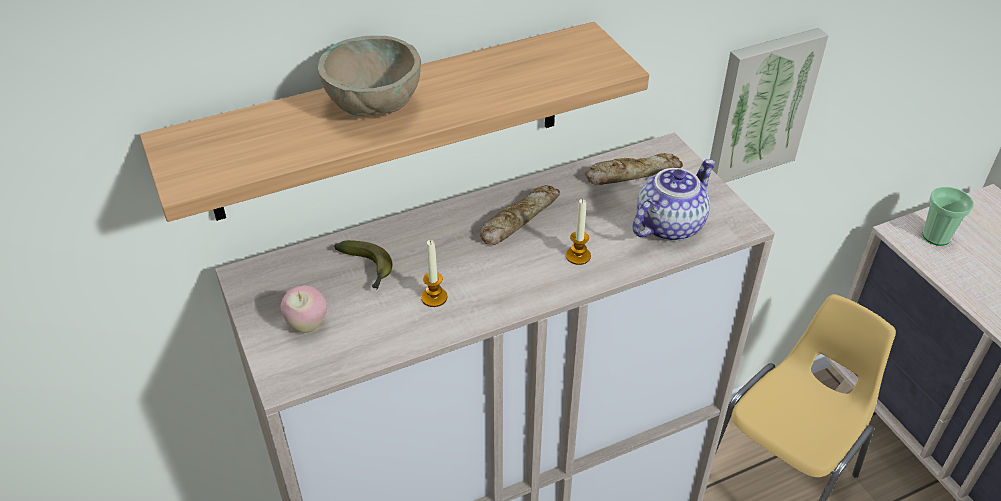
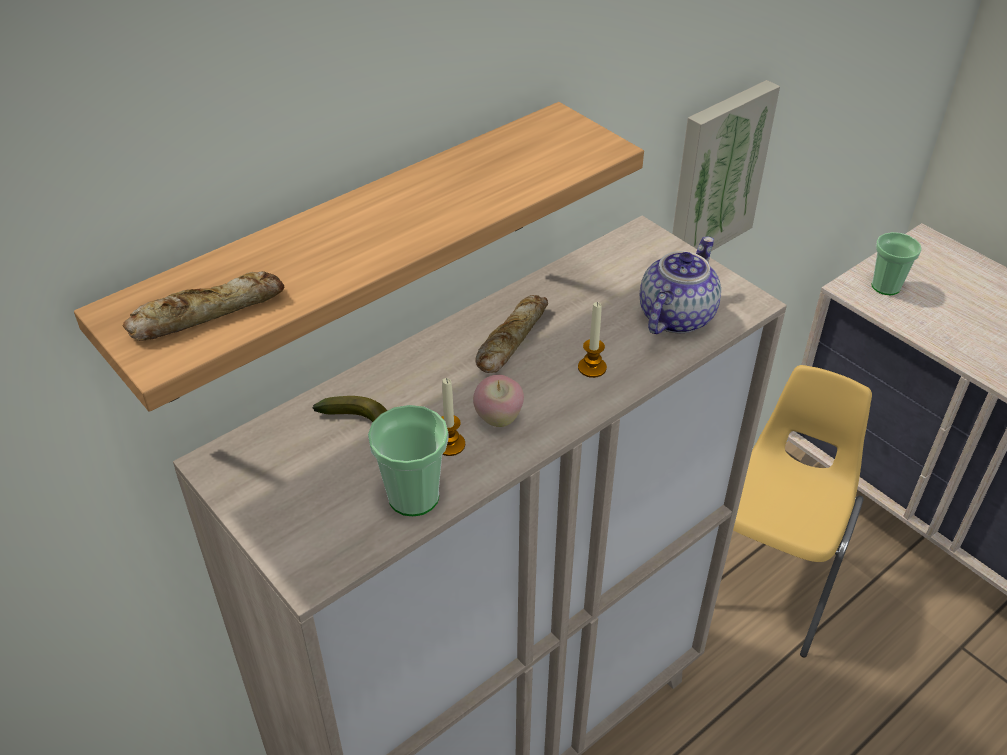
camera: 15 degrees left, 0 degrees up
apple [281,285,327,333] -> apple moved to [473,375,524,427]
beige bowl [318,36,421,116] -> none
bread [585,153,683,185] -> bread moved to [122,271,285,341]
none -> cup [368,405,448,516]

